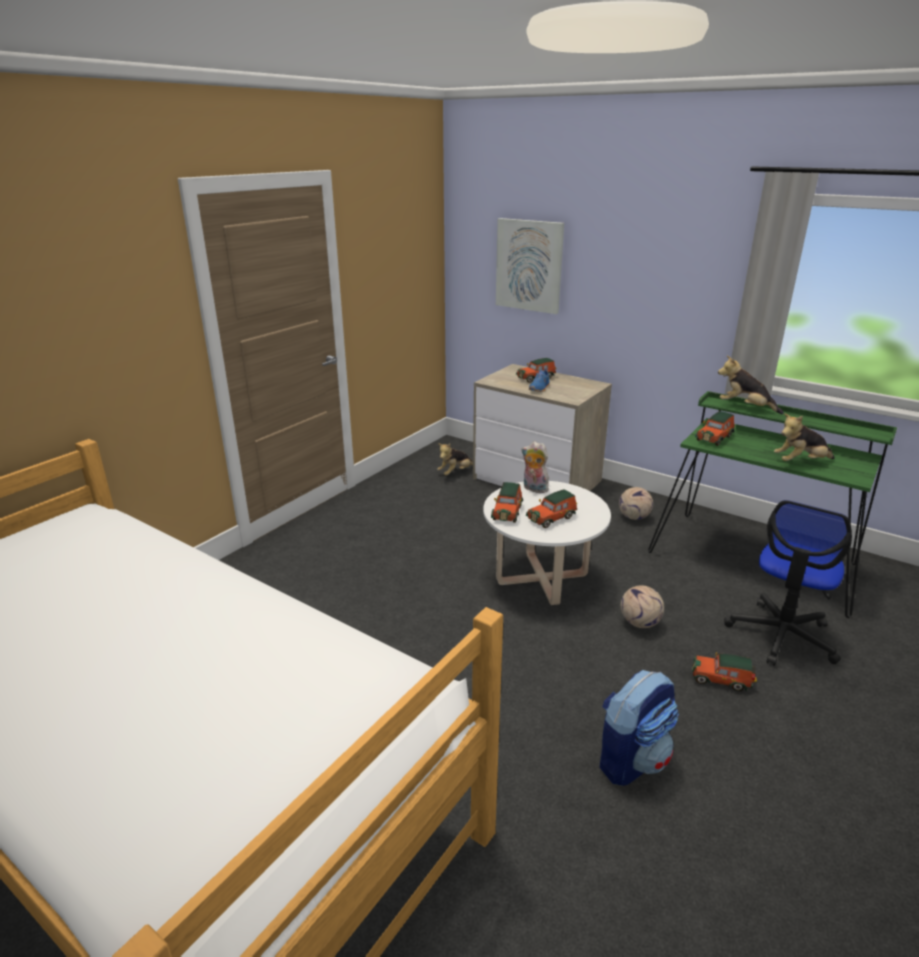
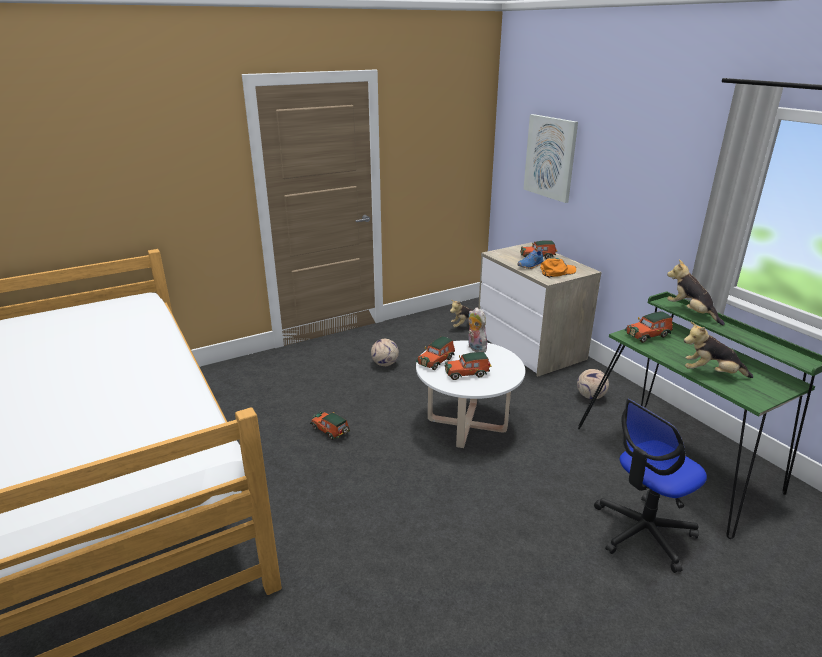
camera: 25 degrees right, 0 degrees up
backpack [600,670,679,786] -> none
football [621,586,664,628] -> football moved to [371,339,399,366]
toy car [692,652,757,691] -> toy car moved to [310,412,350,440]
none -> orange cap [540,257,576,278]

